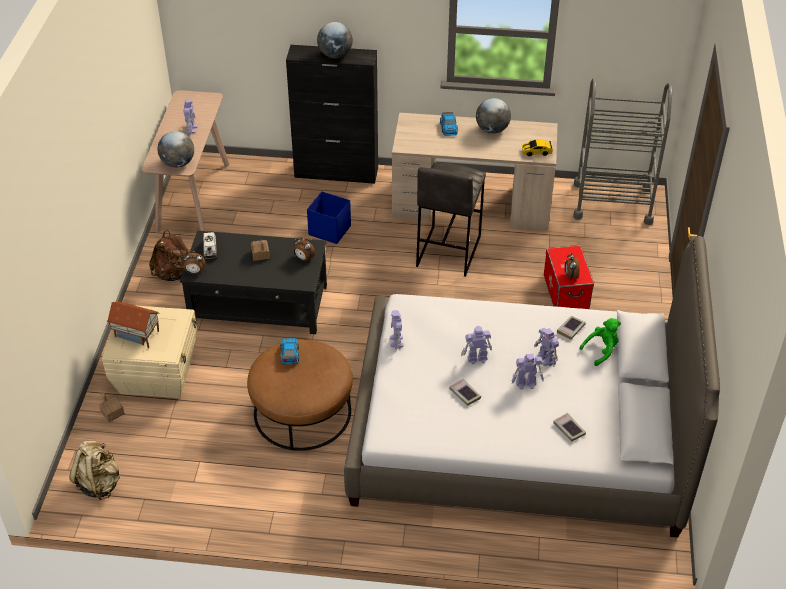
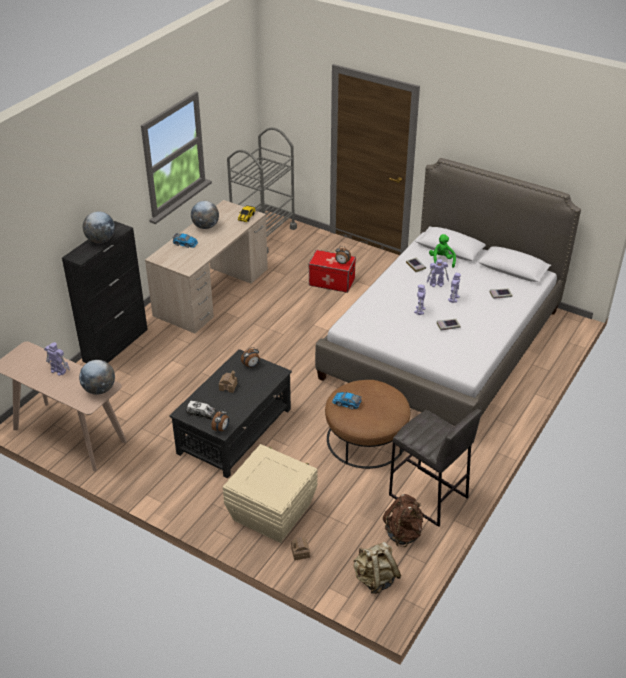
camera: 65 degrees left, 5 degrees down
toy house [107,302,159,349] -> none
brown backpack [149,230,190,281] -> brown backpack moved to [383,494,424,547]
blue storage box [307,191,351,244] -> none
toy robot [390,310,404,350] -> none
grey stool [416,162,486,277] -> grey stool moved to [389,409,482,527]

